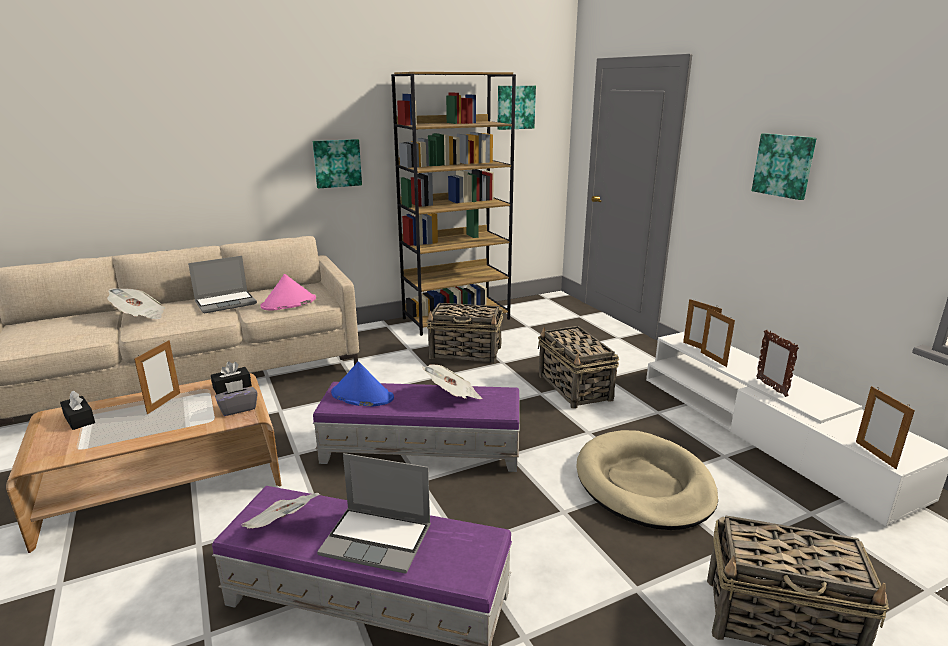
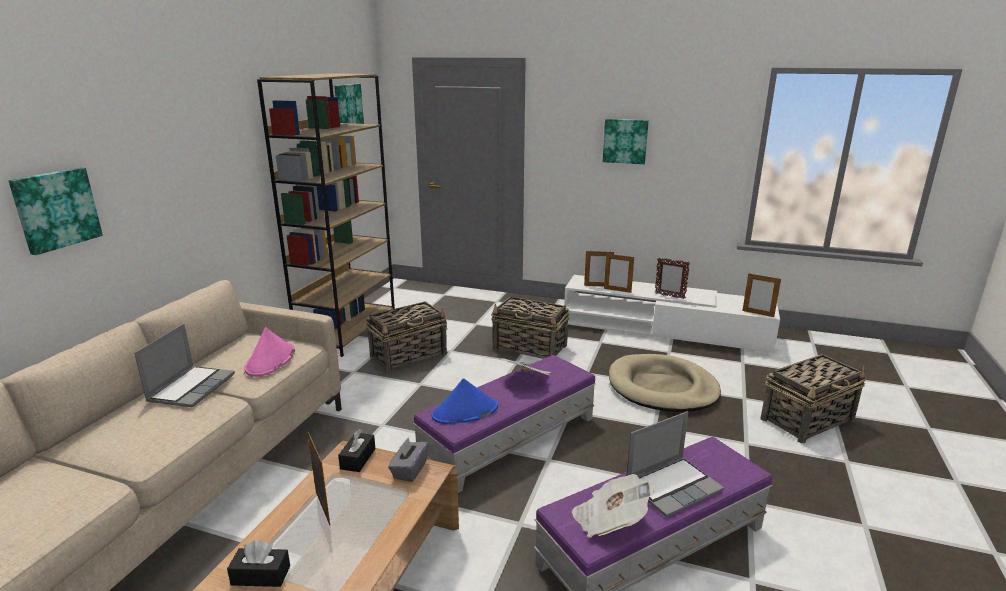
camera: 45 degrees left, 0 degrees up
newspaper [107,288,165,320] -> none
picture [313,139,362,188] -> picture moved to [9,168,103,255]

